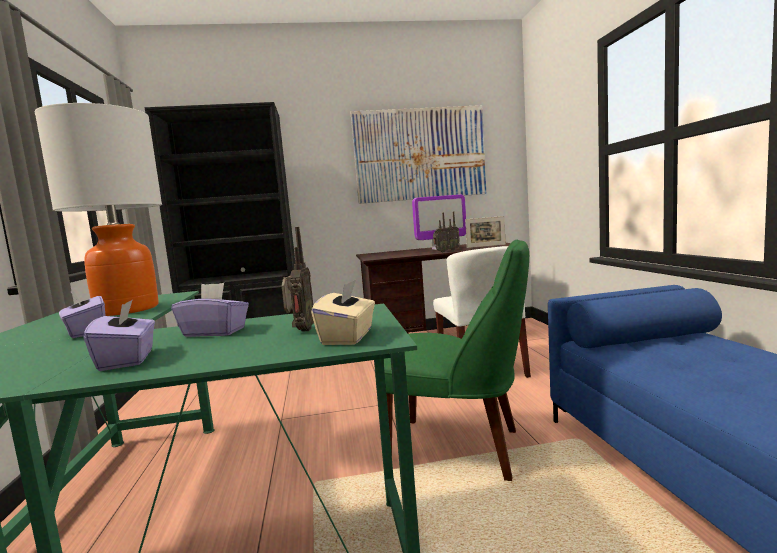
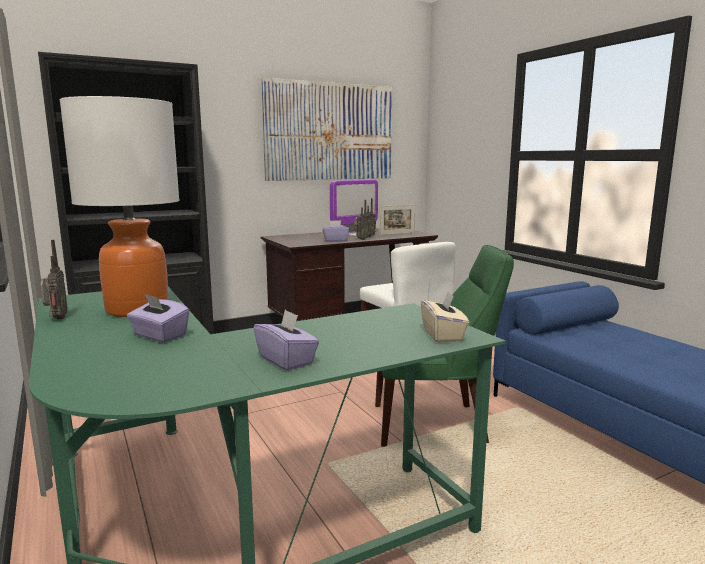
camera: 20 degrees left, 5 degrees up
purple tissue box [171,283,249,337] -> purple tissue box moved to [322,220,349,242]
radio [282,227,314,332] -> radio moved to [40,240,68,319]

